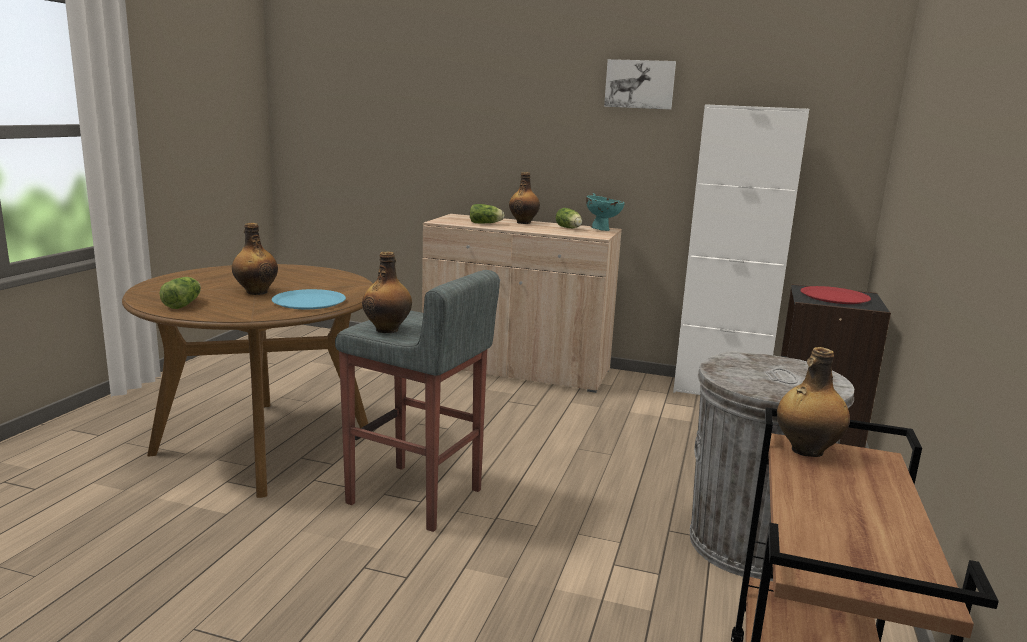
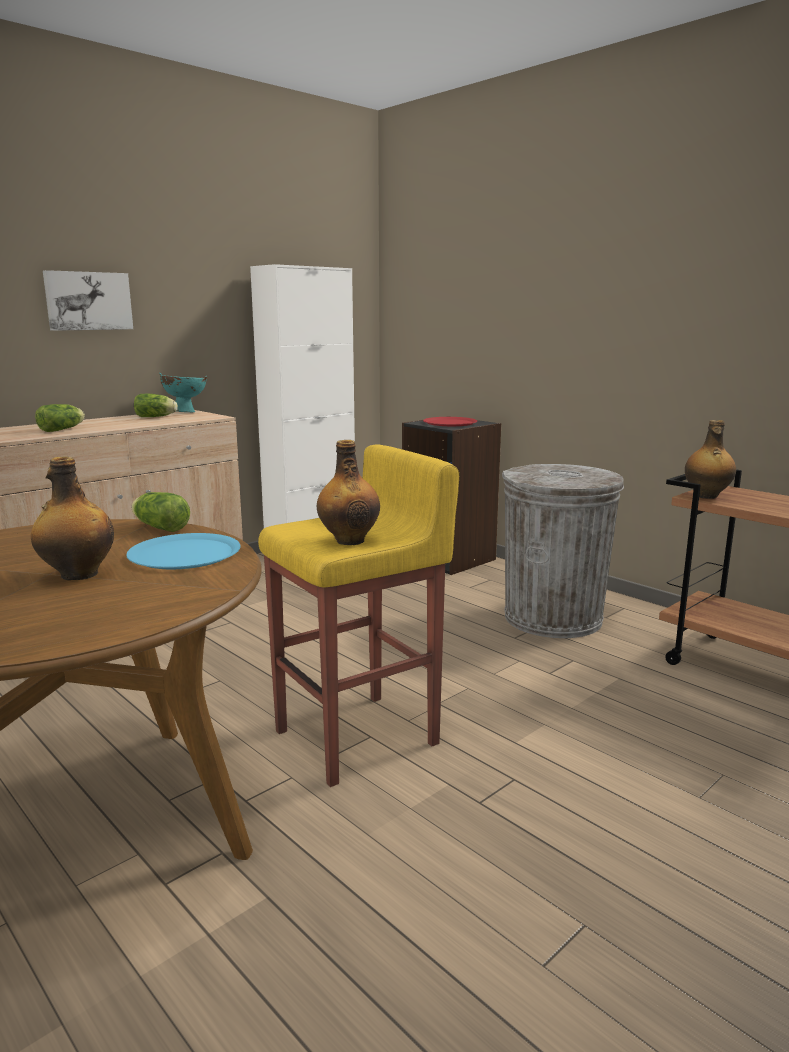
camera: 60 degrees left, 0 degrees up
lettuce [160,277,201,309] -> lettuce moved to [132,492,190,532]
grey stool [335,270,500,532] -> yellow stool [258,444,459,787]
bottle [509,172,540,224] -> none
picture [604,59,676,110] -> picture moved to [43,270,133,331]

